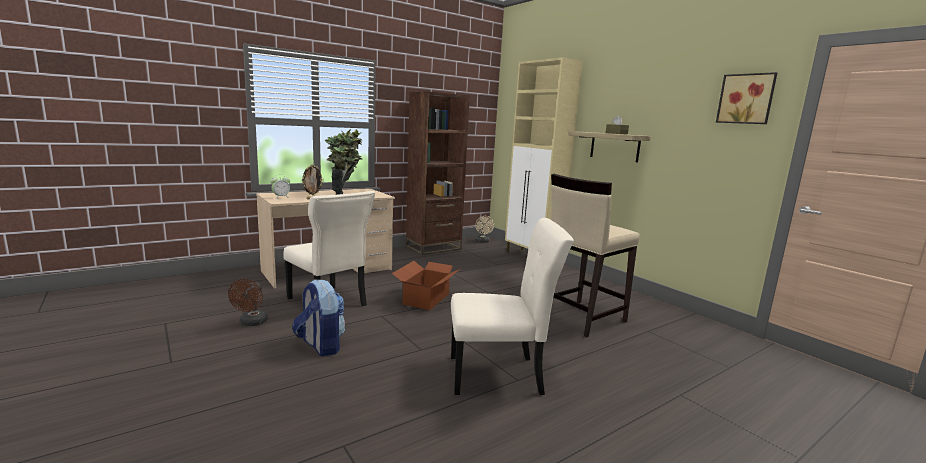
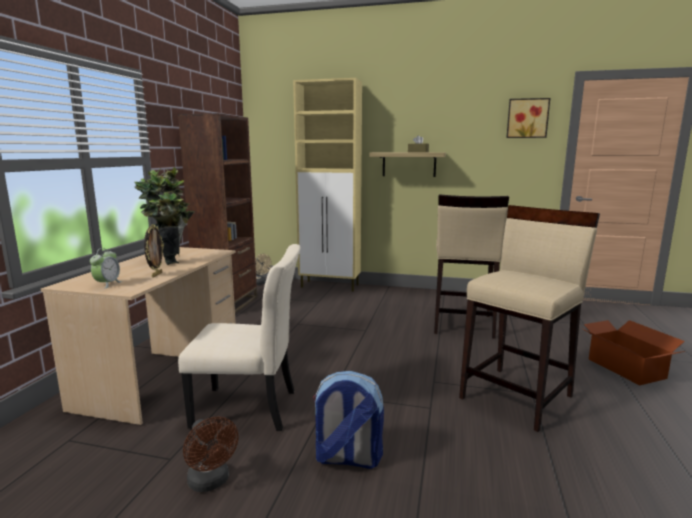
camera: 40 degrees left, 0 degrees up
cardboard box [392,261,460,310] -> cardboard box moved to [583,320,686,385]
beige chair [451,218,574,395] -> beige stool [459,205,600,432]

